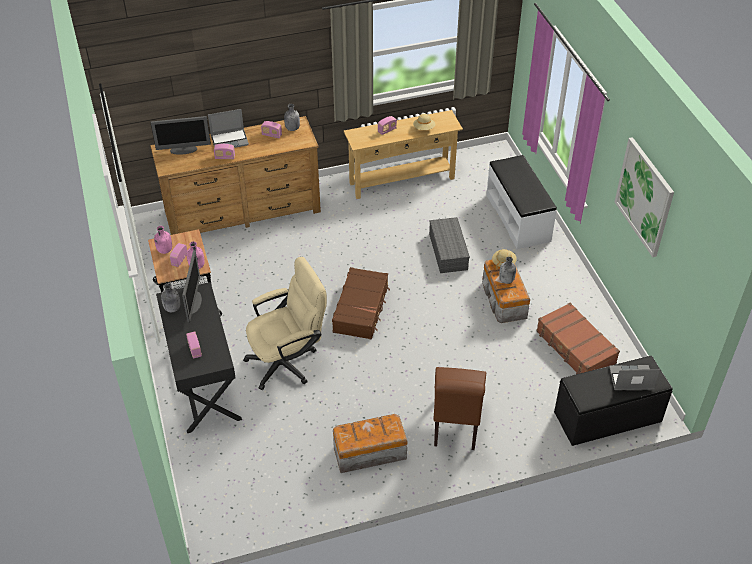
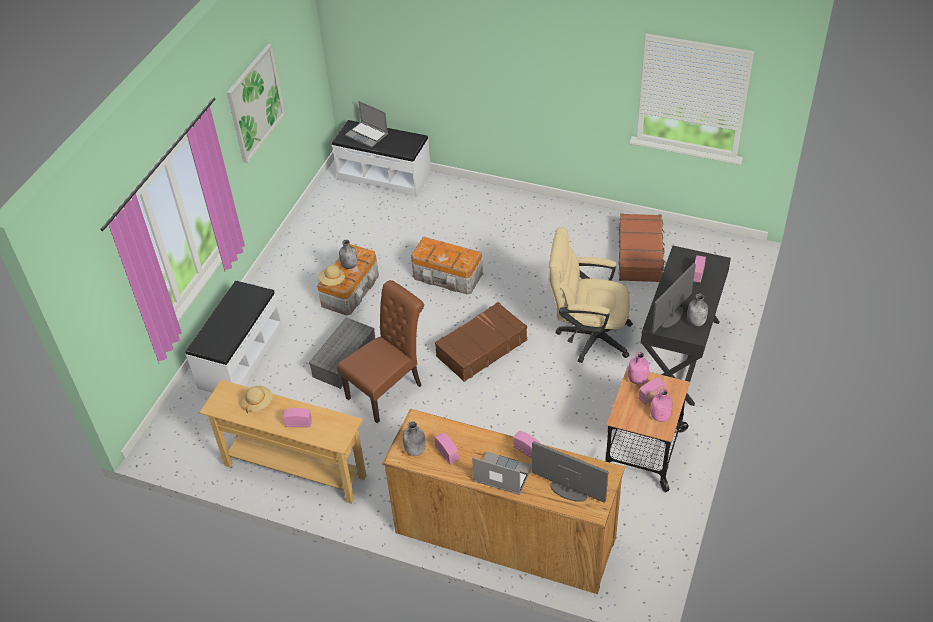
camera: 140 degrees left, 0 degrees up
storage box [333,414,407,473] -> storage box moved to [411,236,483,294]
brown chair [434,367,486,450] -> brown chair moved to [337,280,424,423]
brown suitcase [536,303,620,374] -> brown suitcase moved to [619,213,665,282]
black bench [554,356,673,446] -> white bench [332,120,431,197]

